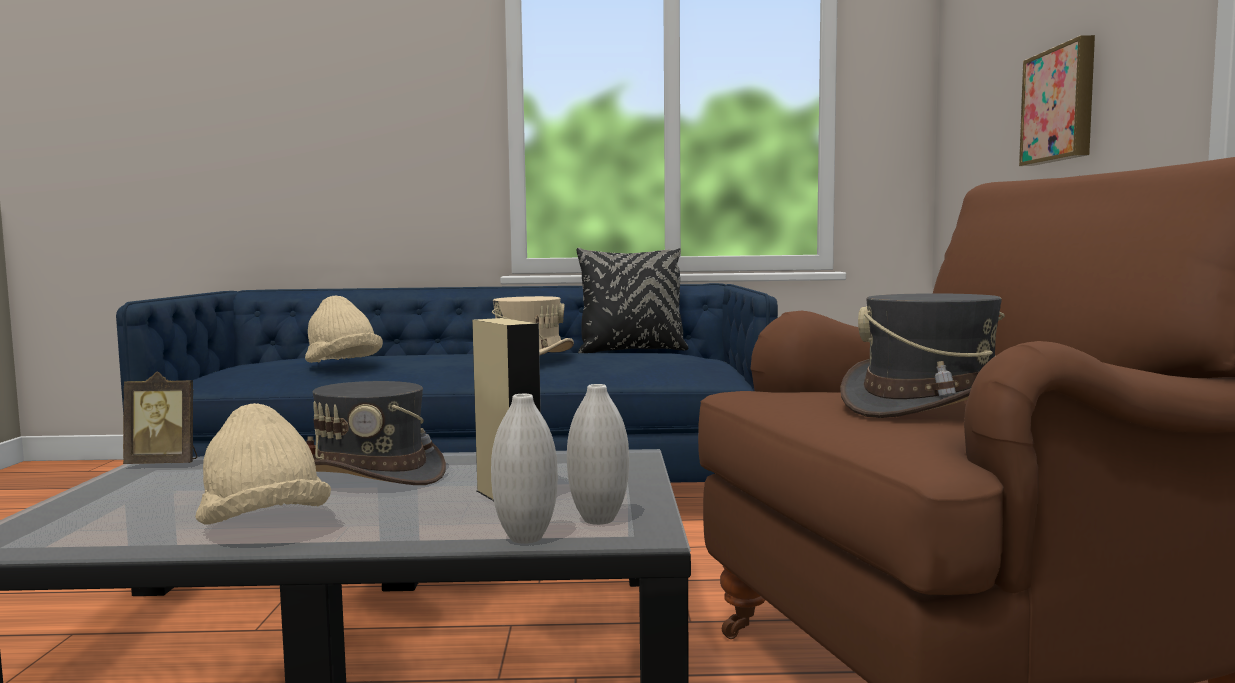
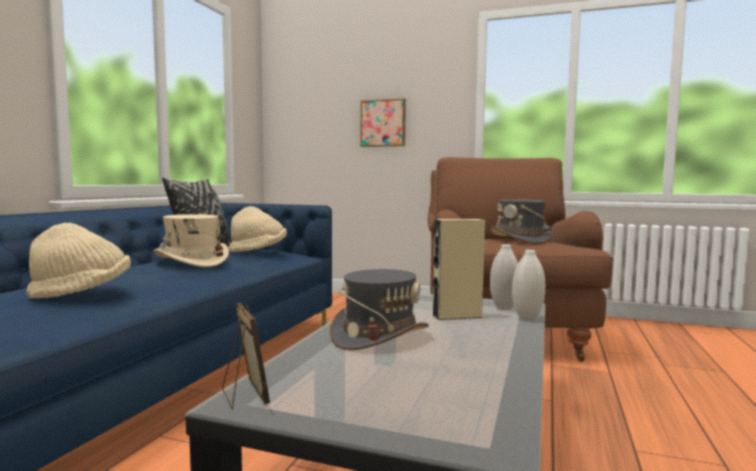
camera: 70 degrees left, 0 degrees up
picture frame [123,371,197,464] -> picture frame turned 45 degrees counterclockwise [222,301,270,409]
beige hat [195,403,331,525] -> beige hat moved to [229,206,287,252]

